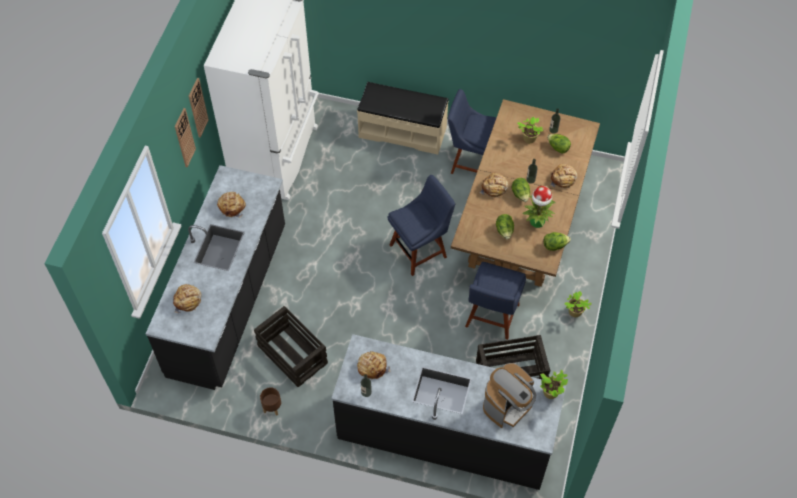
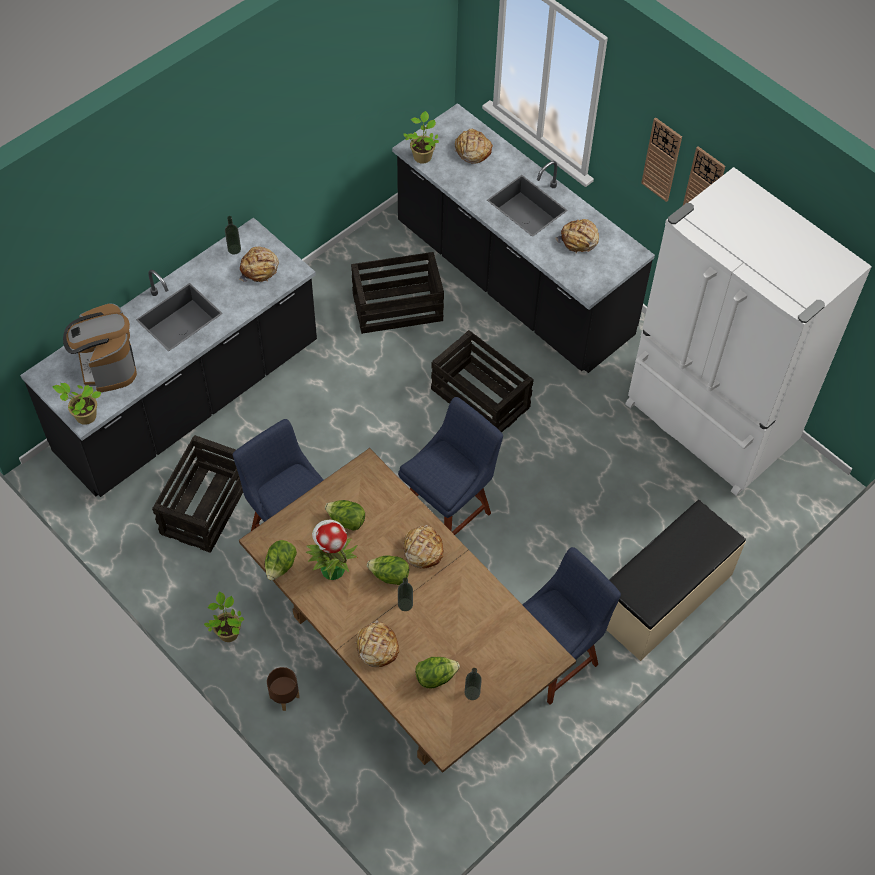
camera: 120 degrees right, 0 degrees up
brown planter [260,387,281,416] -> brown planter moved to [267,667,299,711]
blue chair [387,175,455,276] -> blue chair turned 135 degrees counterclockwise [398,397,503,535]
potted plant [517,117,543,143] -> potted plant moved to [403,111,439,164]
none -> crate [431,330,534,432]

